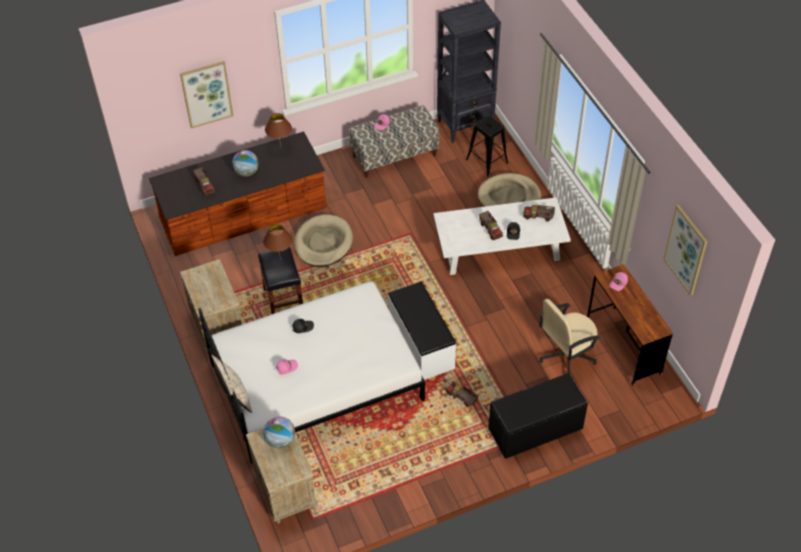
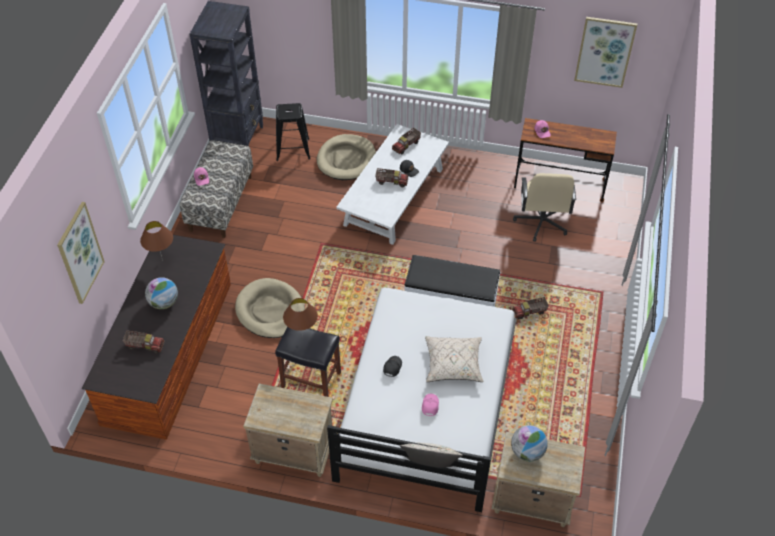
camera: 55 degrees left, 0 degrees up
black bench [488,373,588,459] -> none
none -> beige pillow [425,336,484,382]

